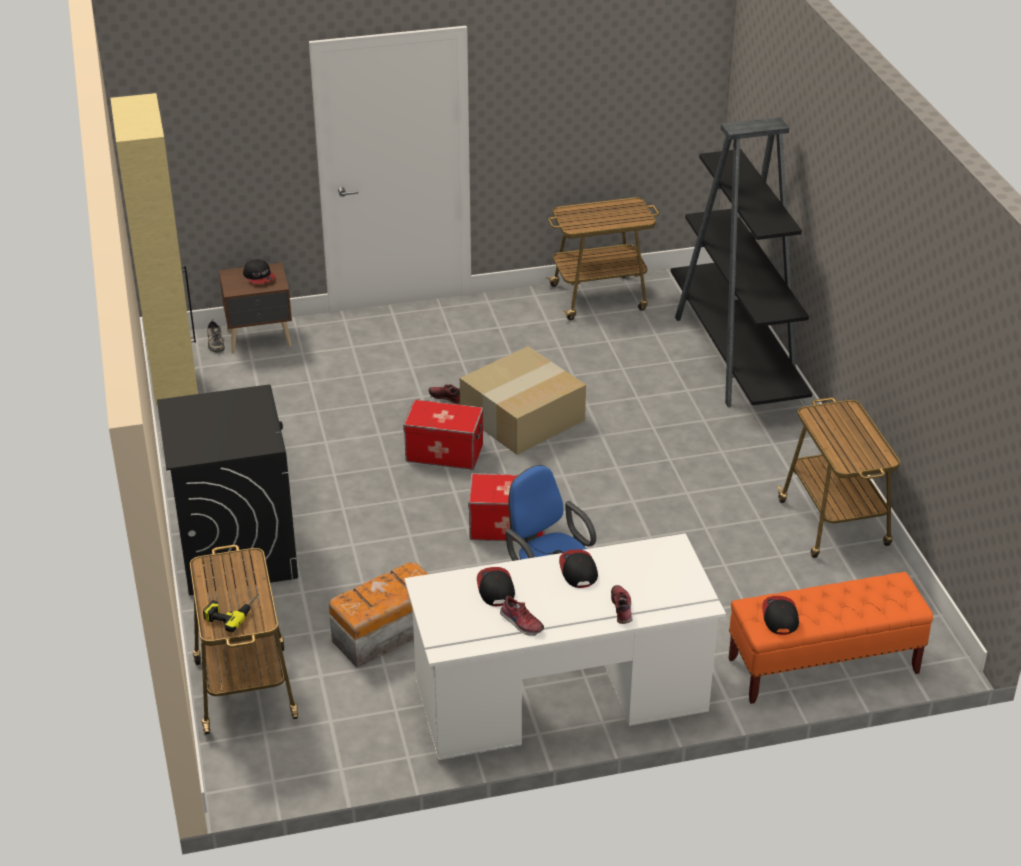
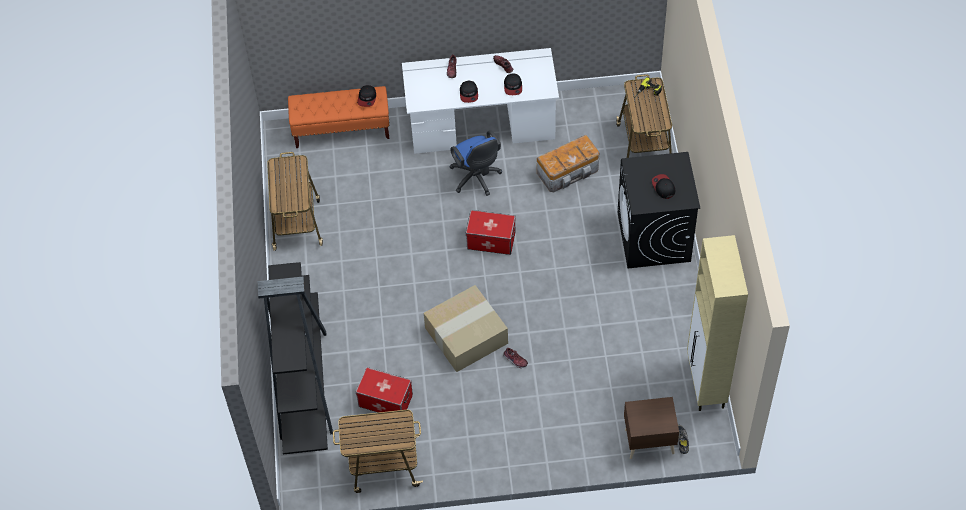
camera: 170 degrees left, 20 degrees up
cap [243,259,275,284] -> cap moved to [652,174,675,199]
storage box [403,399,483,470] -> storage box moved to [356,367,413,413]

